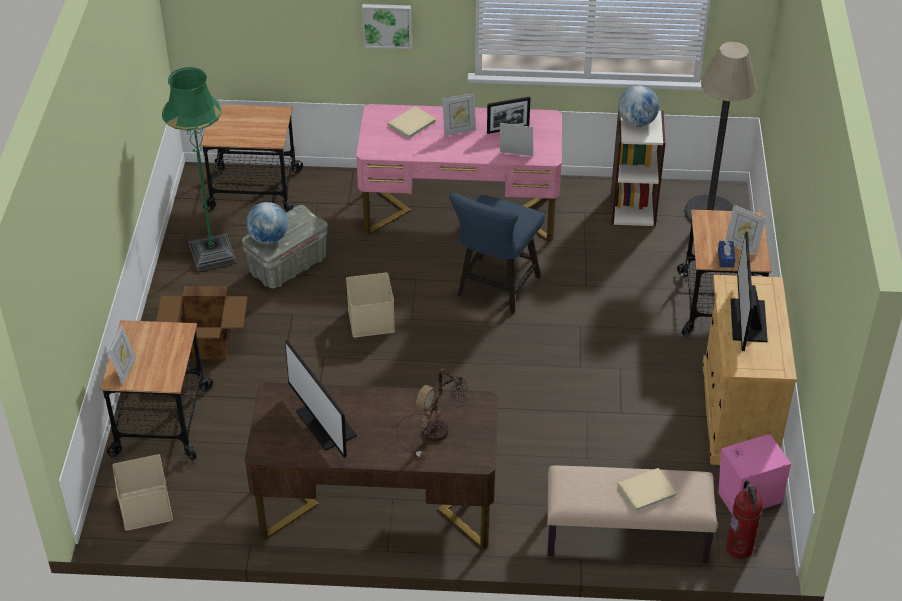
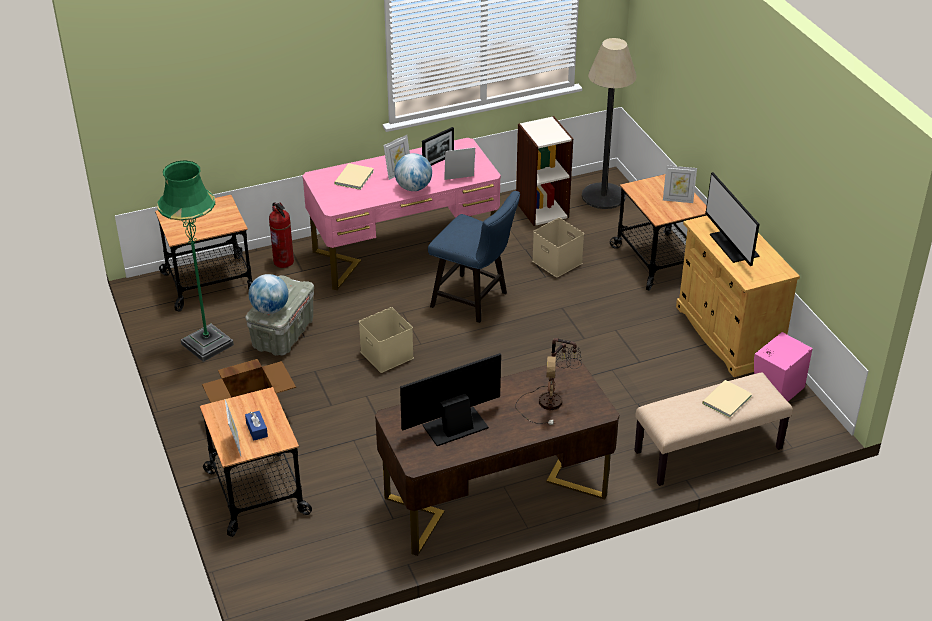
camera: 25 degrees left, 5 degrees down
beige storage box [112,454,173,531] -> beige storage box moved to [532,218,584,277]
monitor [285,340,357,458] -> monitor turned 120 degrees clockwise [400,353,501,446]
picture [362,4,412,49] -> none
blue chair [449,193,545,313] -> blue chair turned 60 degrees counterclockwise [428,191,520,323]
globe [618,86,659,127] -> globe moved to [394,153,432,191]
blue tissue box [718,240,735,268] -> blue tissue box moved to [245,411,268,441]
fire extinguisher [726,481,763,559] -> fire extinguisher moved to [269,202,294,268]

